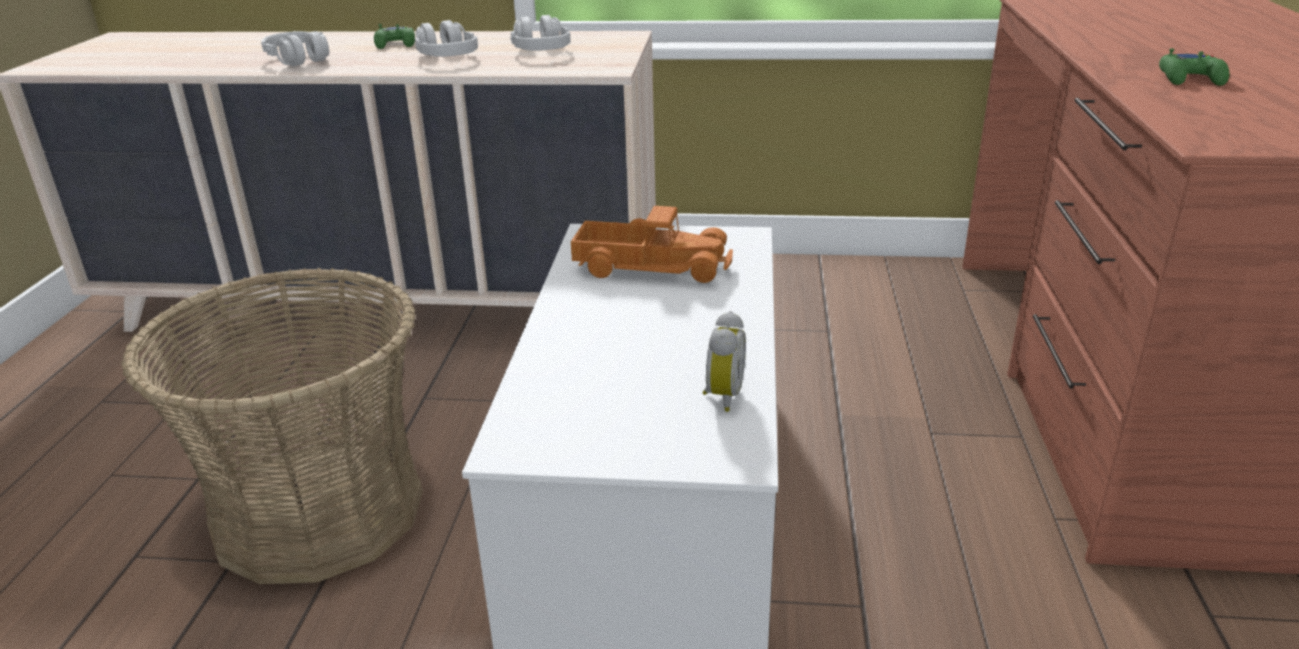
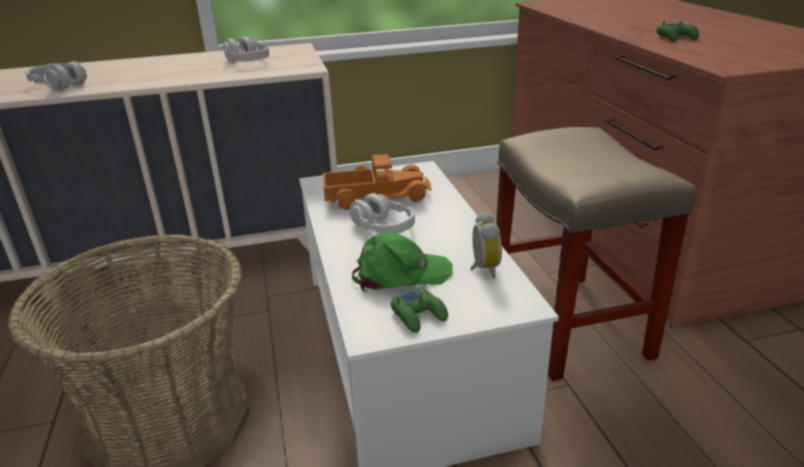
camera: 20 degrees left, 0 degrees up
green game controller [374,24,415,49] -> green game controller moved to [391,288,448,333]
grey headphones [415,20,478,57] -> grey headphones moved to [350,193,415,234]
none -> green cap [352,232,453,292]
none -> beige stool [496,127,696,381]

